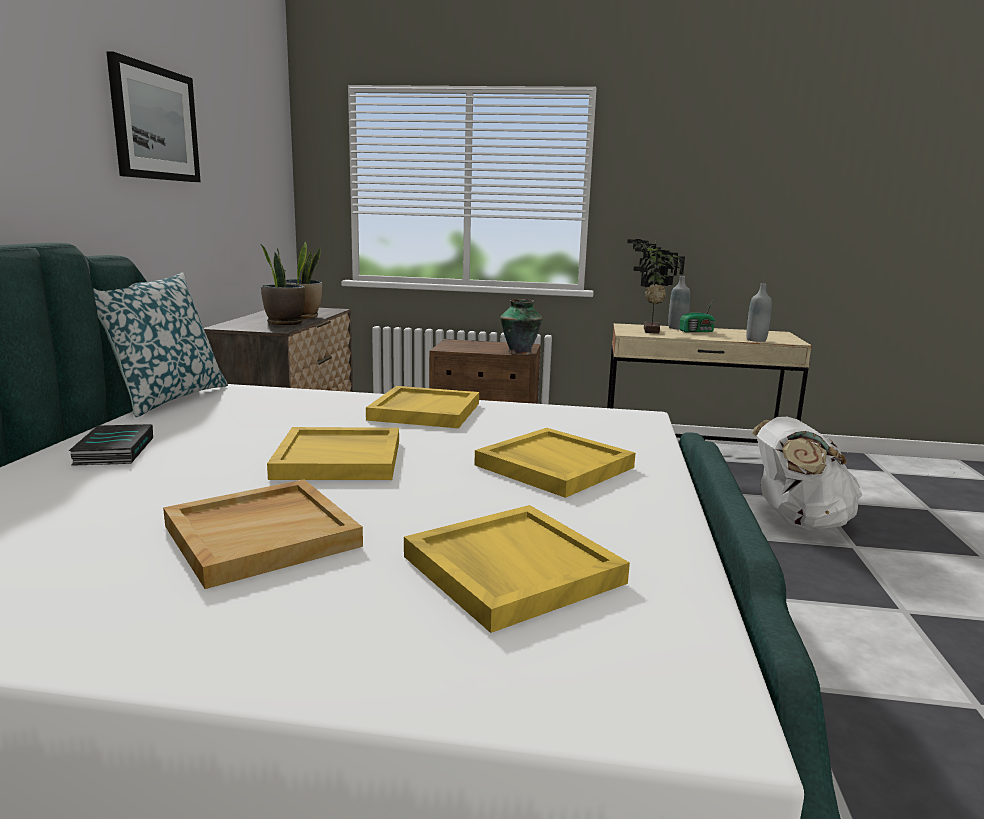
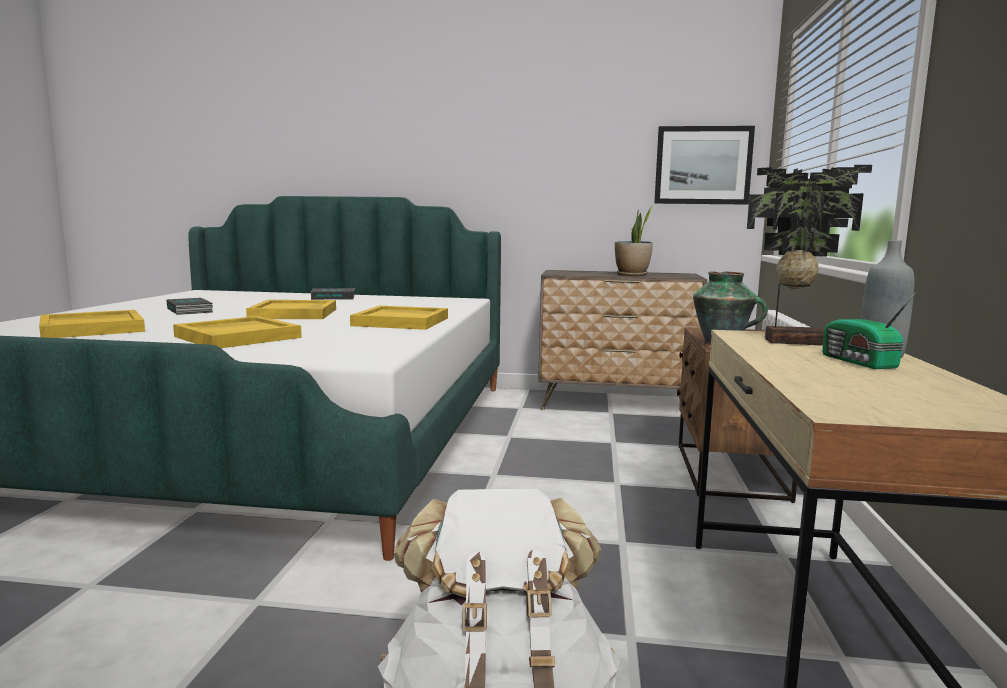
camera: 90 degrees right, 5 degrees down
pillow [93,272,228,417] -> none
picture [106,52,201,182] -> picture moved to [654,126,755,205]
beige tray [163,479,363,589] -> book [166,298,213,315]
potted plant [260,244,305,325] -> none
grey bottle [746,284,772,342] -> none

